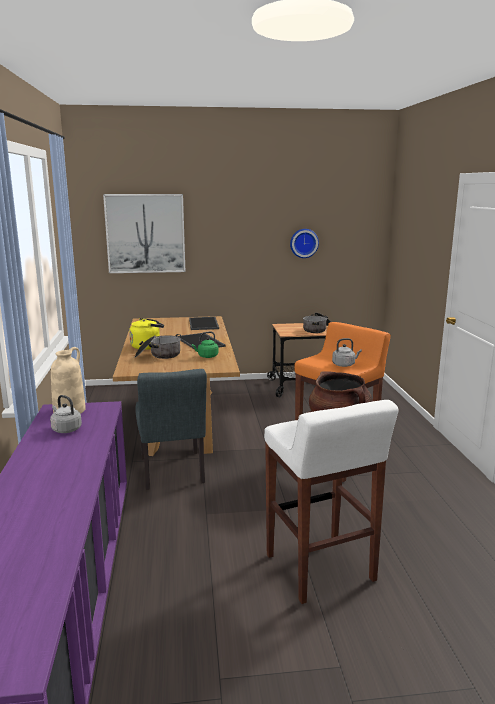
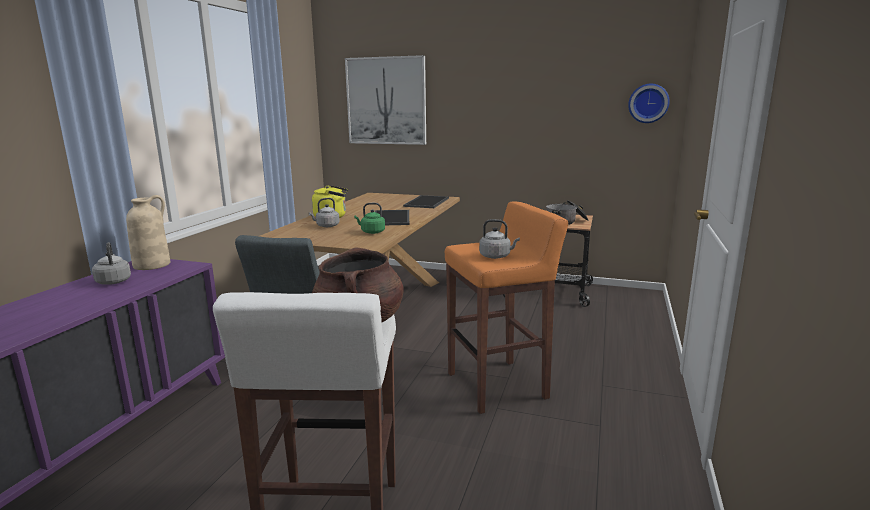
camera: 25 degrees right, 0 degrees up
cooking pot [134,334,181,359] -> grey kettle [309,198,340,227]
wall clock [290,229,319,258] -> wall clock moved to [628,84,670,123]

